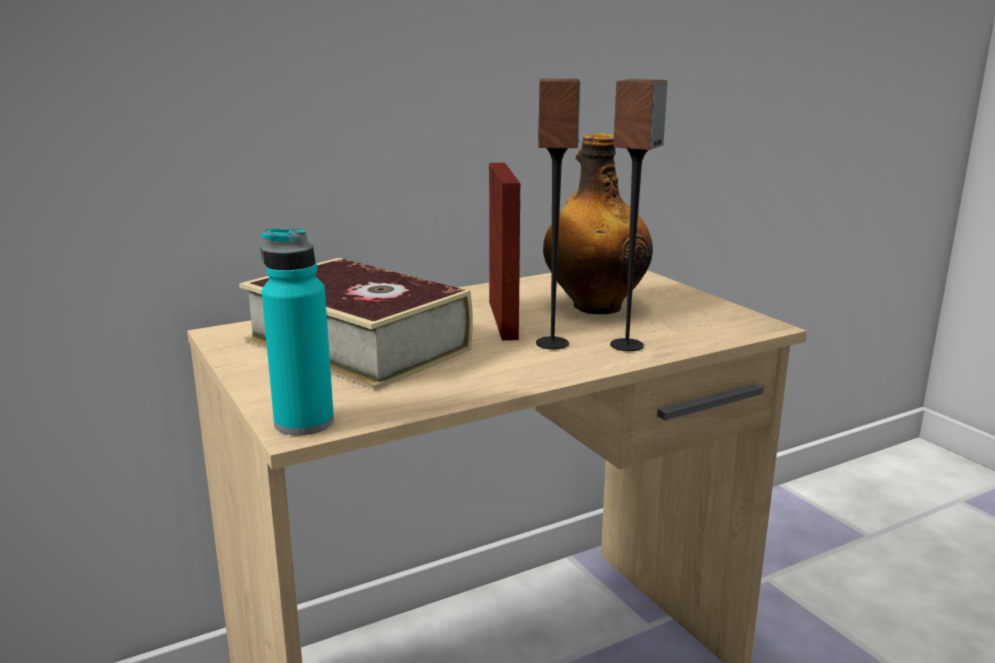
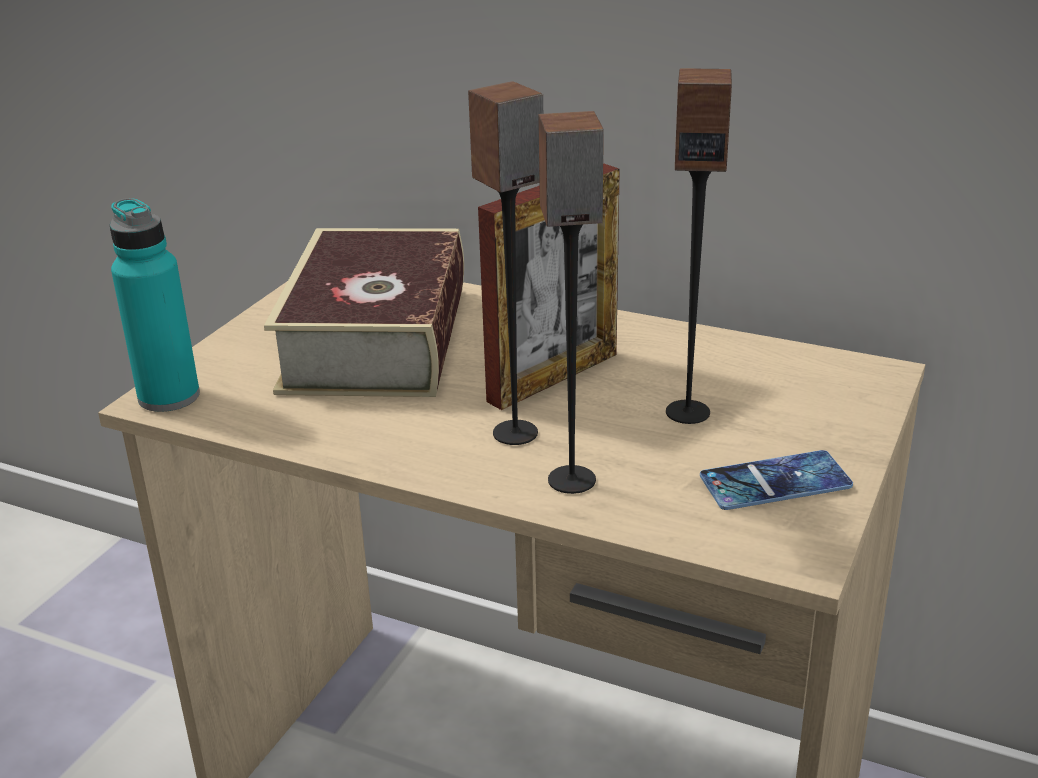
camera: 55 degrees right, 10 degrees up
bottle [543,133,653,314] -> speaker [666,68,732,424]
none -> phone [700,450,853,510]

